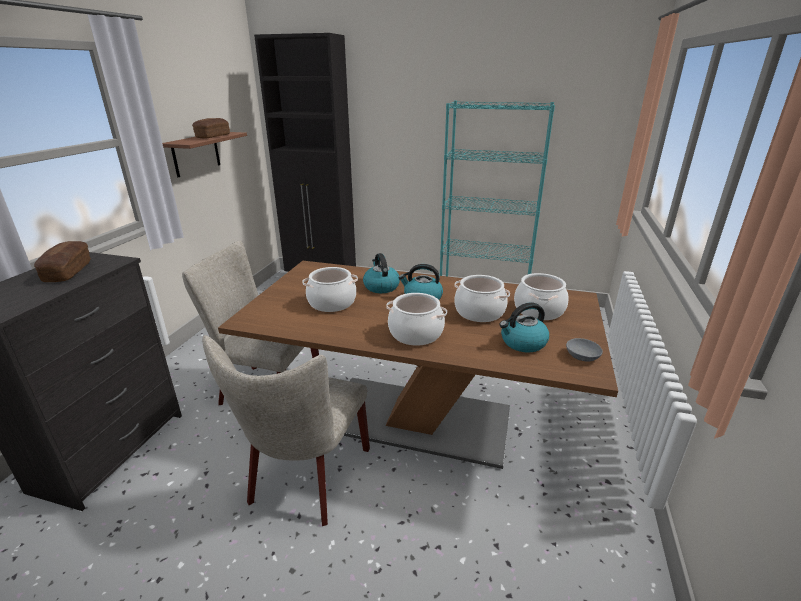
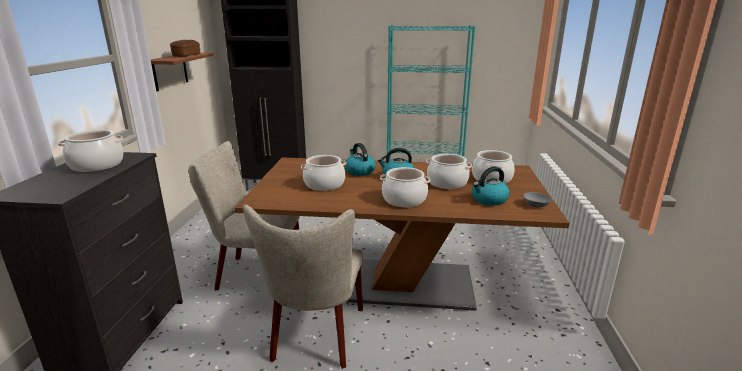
camera: 10 degrees left, 5 degrees down
bread [34,241,91,282] -> cooking pot [58,130,123,172]

